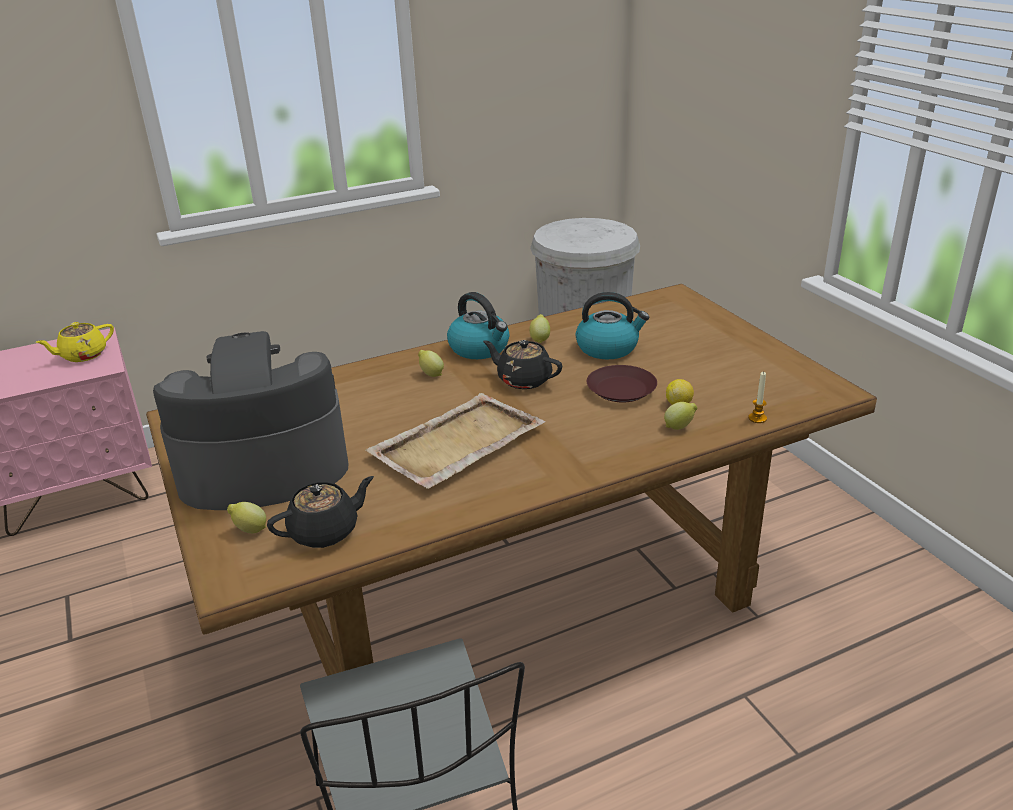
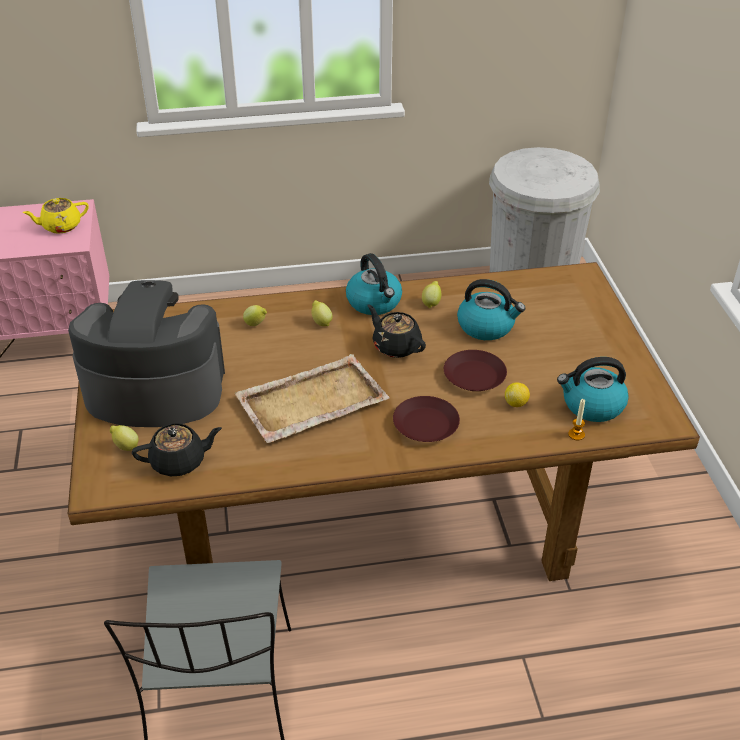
camera: 15 degrees right, 10 degrees up
lemon [664,402,698,430] -> lemon moved to [243,305,267,326]
none -> brown plate [393,396,460,442]
none -> kettle [557,357,629,422]

